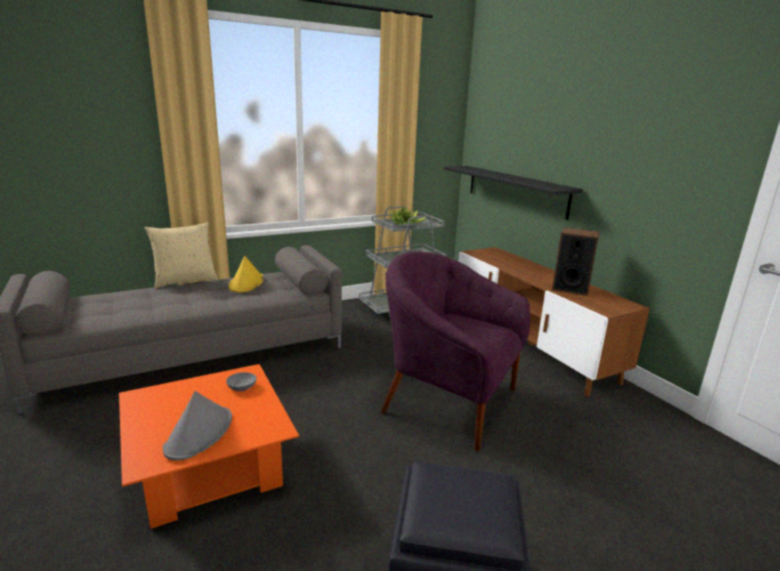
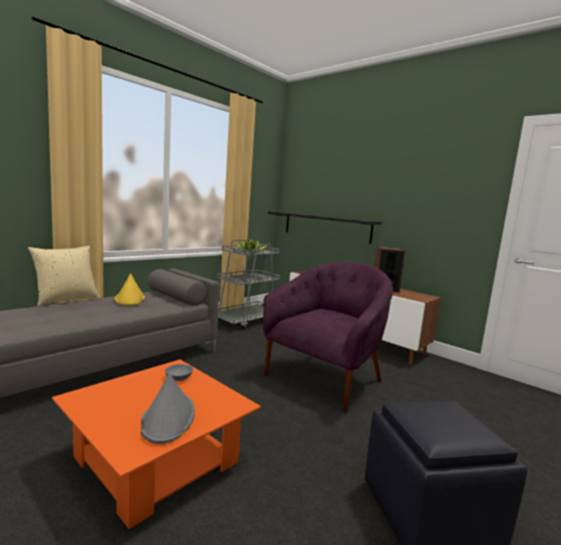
camera: 20 degrees left, 10 degrees down
purple armchair [381,251,530,451] -> purple armchair turned 120 degrees clockwise [263,261,393,413]

